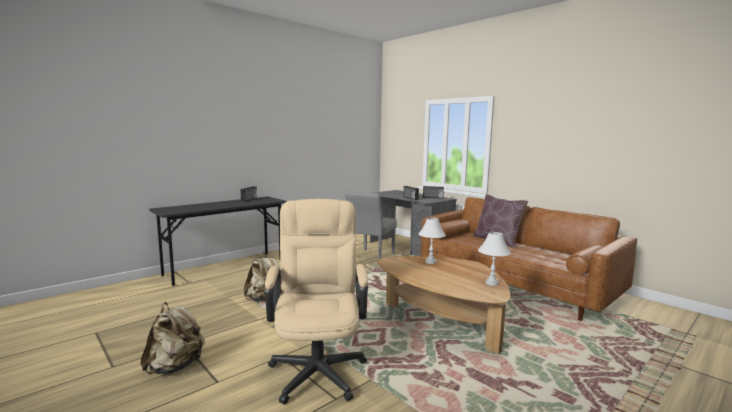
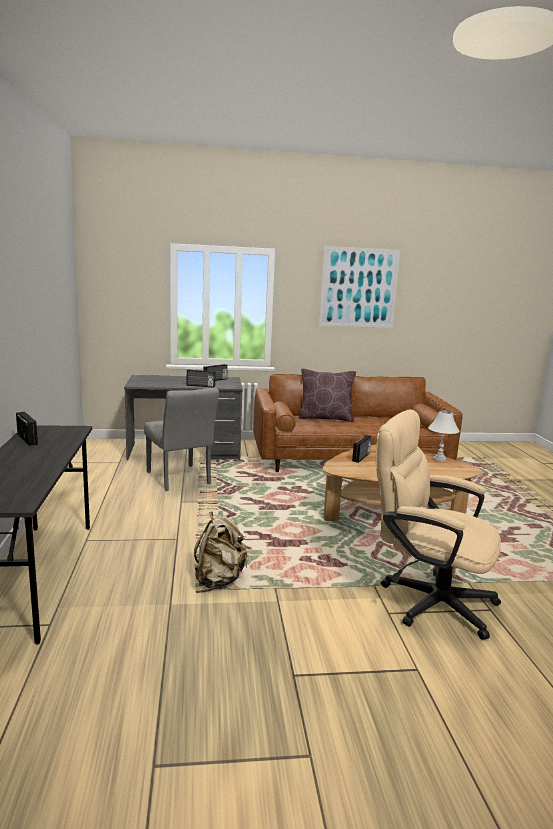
camera: 55 degrees left, 5 degrees up
beige backpack [140,302,205,375] -> none
white table lamp [418,218,446,264] -> radio [352,435,371,463]
none -> picture [319,246,400,328]

